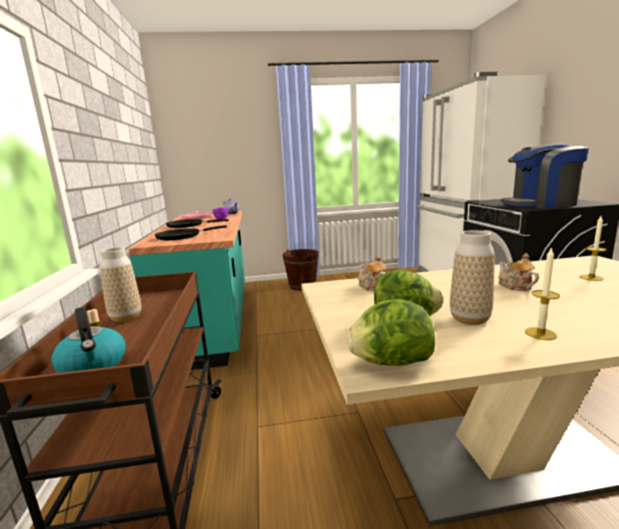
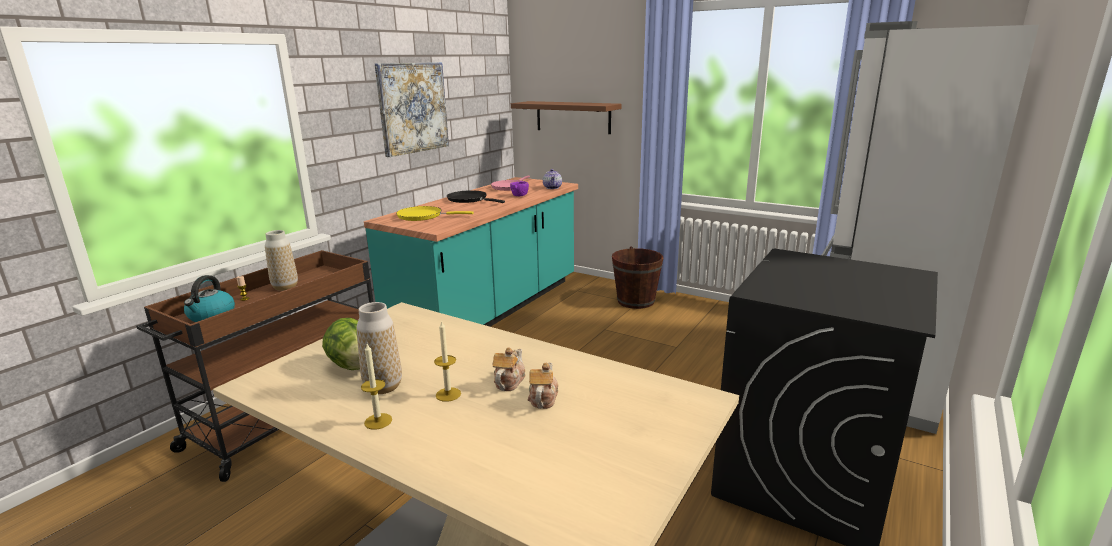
camera: 40 degrees right, 5 degrees up
black frying pan [155,225,227,240] -> yellow frying pan [396,206,474,221]
lettuce [347,299,435,366] -> none
teapot [358,255,387,291] -> teapot moved to [528,362,558,409]
coffee machine [501,143,589,208] -> none
candle [579,216,607,281] -> candle moved to [434,320,461,402]
none -> picture [375,62,449,157]
none -> brown shelf [511,101,621,134]

